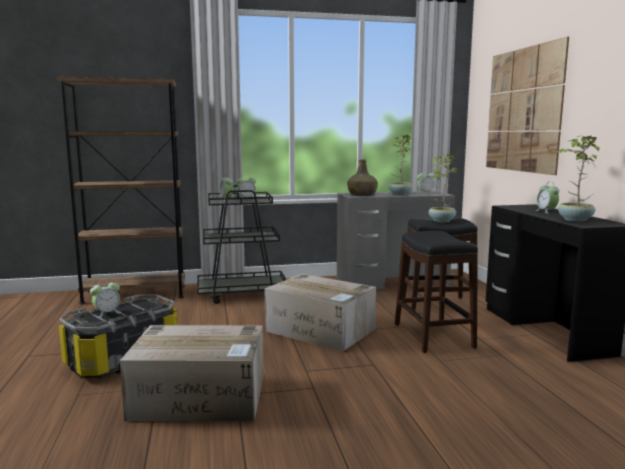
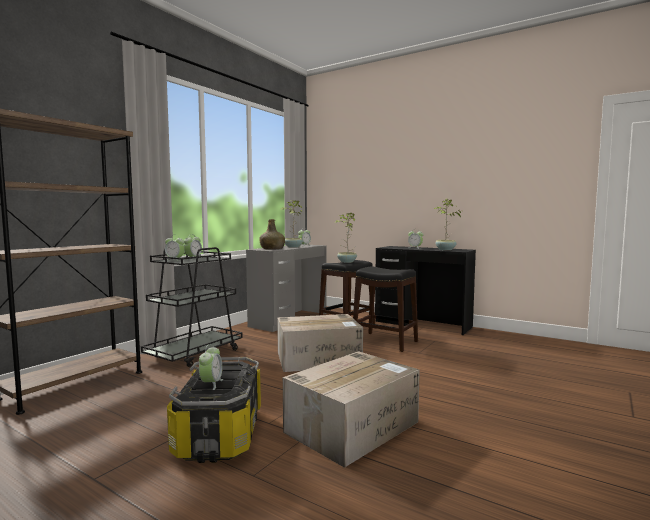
camera: 45 degrees left, 5 degrees down
picture [486,37,569,175] -> none

